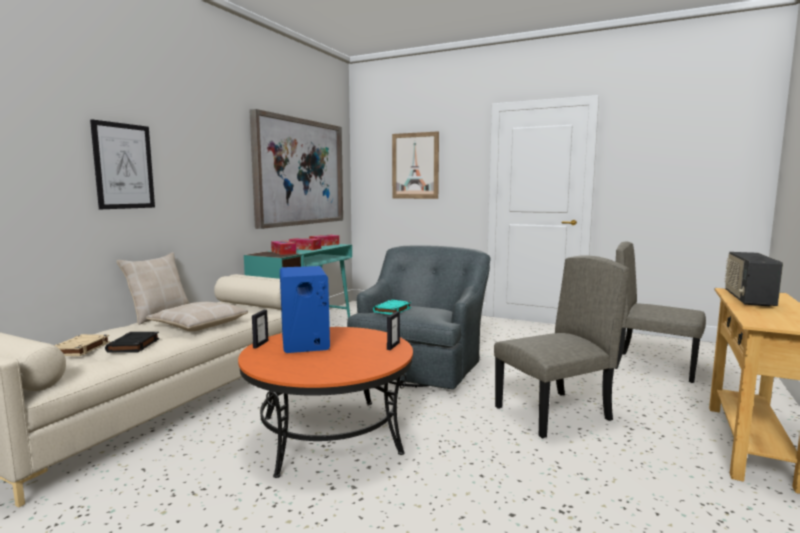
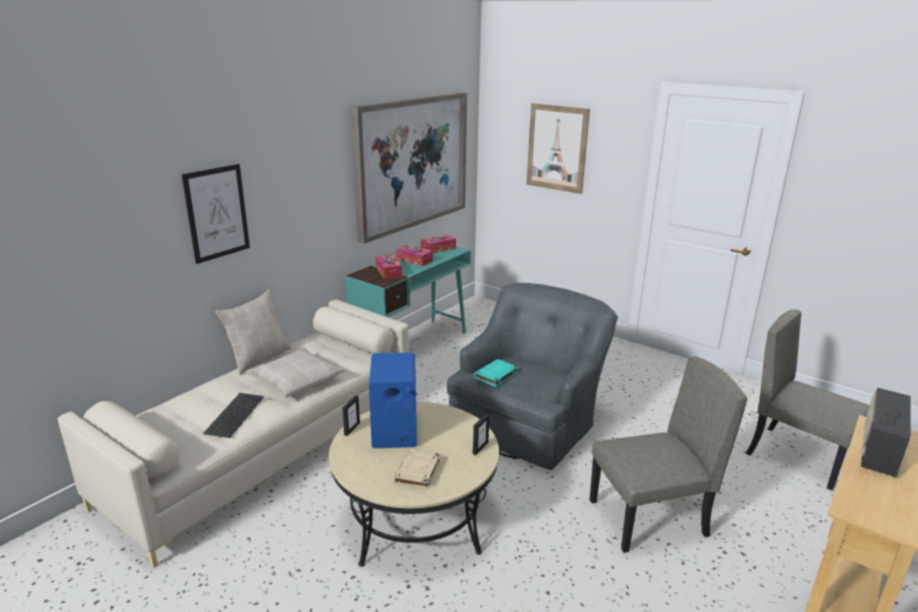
camera: 10 degrees right, 15 degrees up
beige book [55,334,110,356] -> beige book moved to [393,449,440,490]
black book [105,332,159,353] -> keyboard [203,393,264,438]
orange coffee table [238,327,413,478] -> beige coffee table [329,402,499,567]

